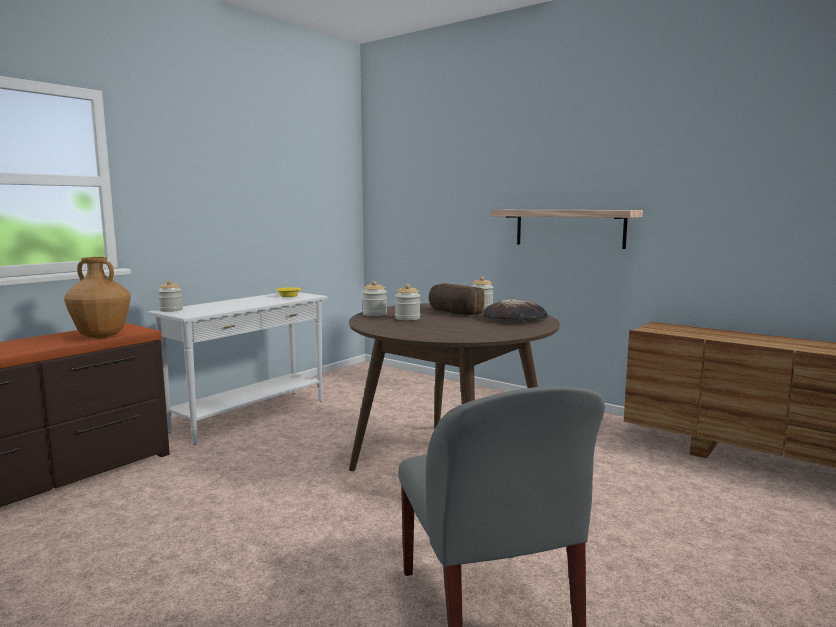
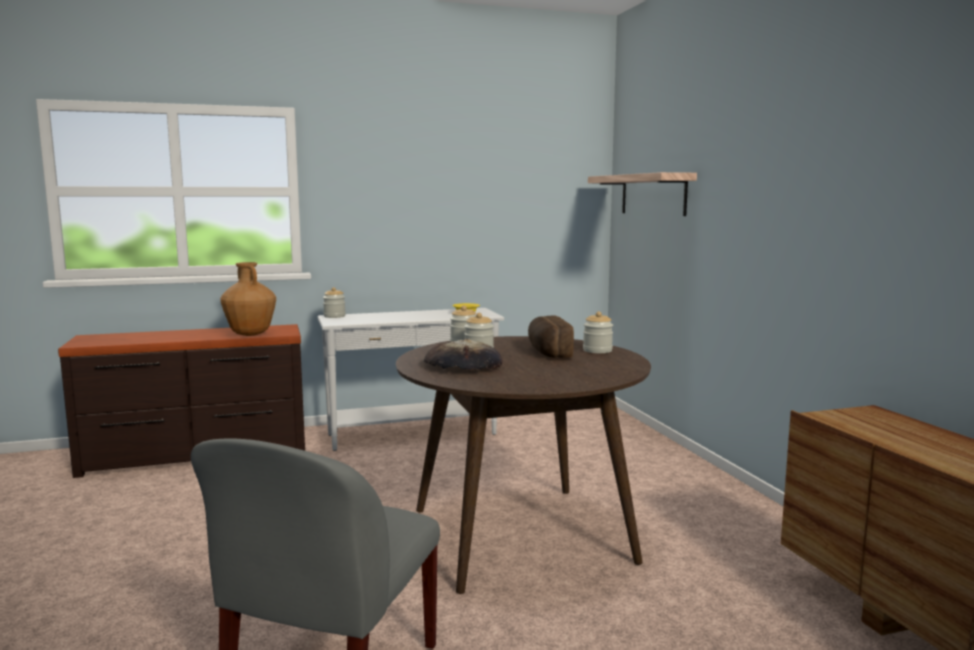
camera: 35 degrees right, 0 degrees up
bread [484,298,548,321] -> bread moved to [424,339,503,370]
shelf [491,210,643,249] -> shelf moved to [588,172,697,216]

